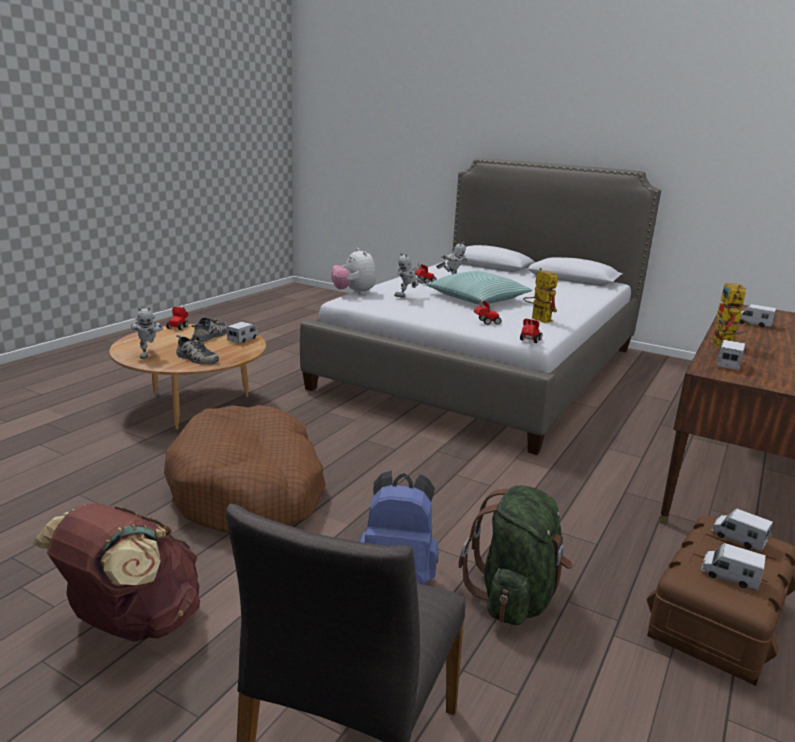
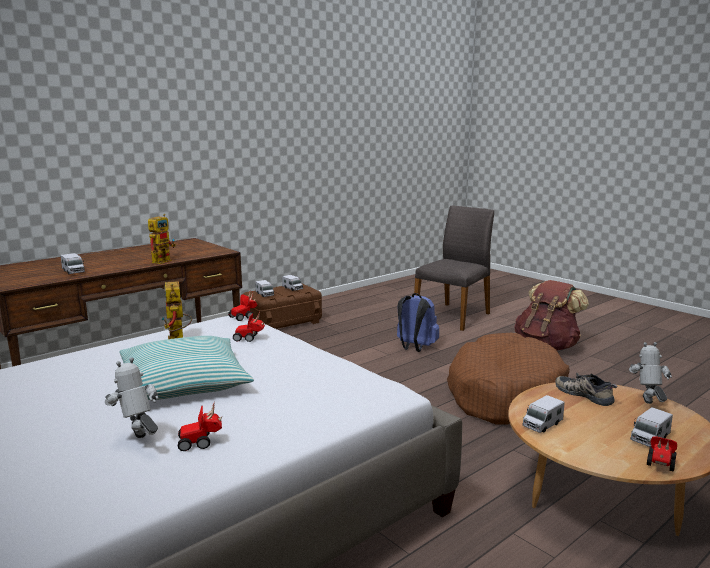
camera: 160 degrees left, 5 degrees down
shoe [192,317,228,342] -> none
plush toy [331,248,376,295] -> none
toy robot [394,253,425,297] -> none
green backpack [459,485,573,625] -> none
toy truck [716,340,747,370] -> toy truck moved to [630,407,673,447]

